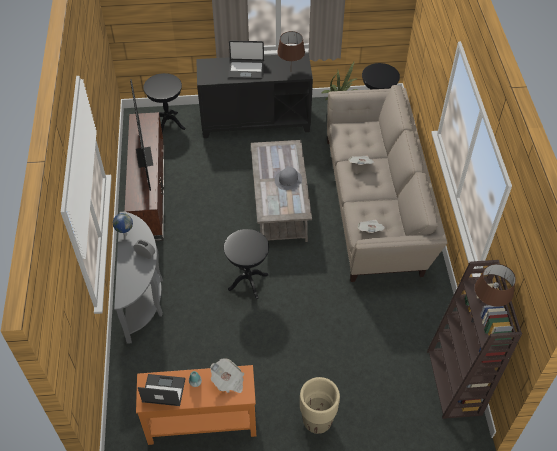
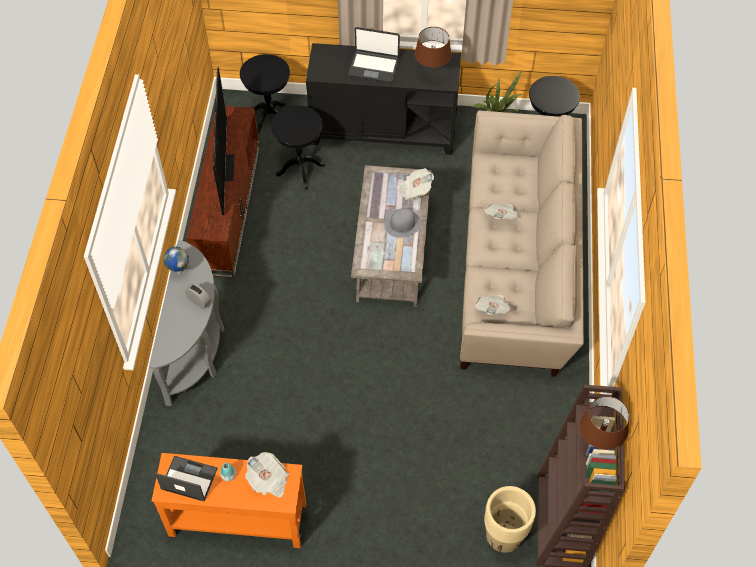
camera: 10 degrees right, 5 degrees up
black side table [224,229,269,299] -> black side table moved to [271,105,325,190]
beige planter [300,377,340,434] -> beige planter moved to [484,486,536,553]
none -> newspaper [397,168,434,200]

